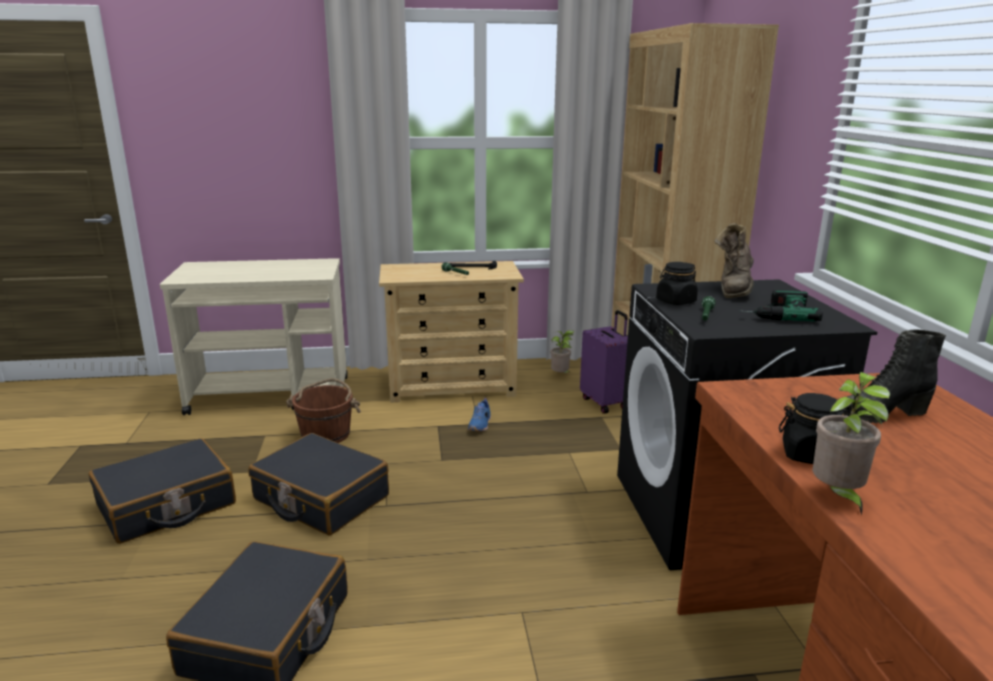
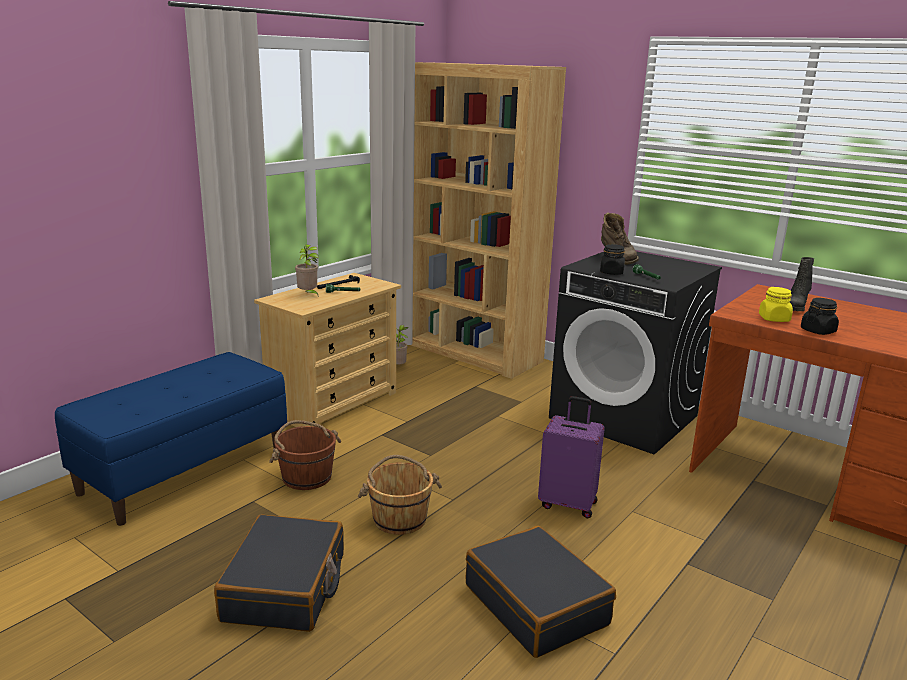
camera: 45 degrees left, 0 degrees up
beige cart [160,258,347,415] -> blue bench [55,352,287,526]
black suitcase [249,433,389,535] -> brown bucket [358,455,442,535]
blue shoe [468,398,491,431] -> none
purple suitcase [580,310,628,414] -> purple suitcase moved to [538,396,605,518]
power drill [740,290,823,322] -> none
potted plant [812,372,891,516] -> potted plant moved to [295,244,319,297]
none -> yellow jar [759,287,793,322]

